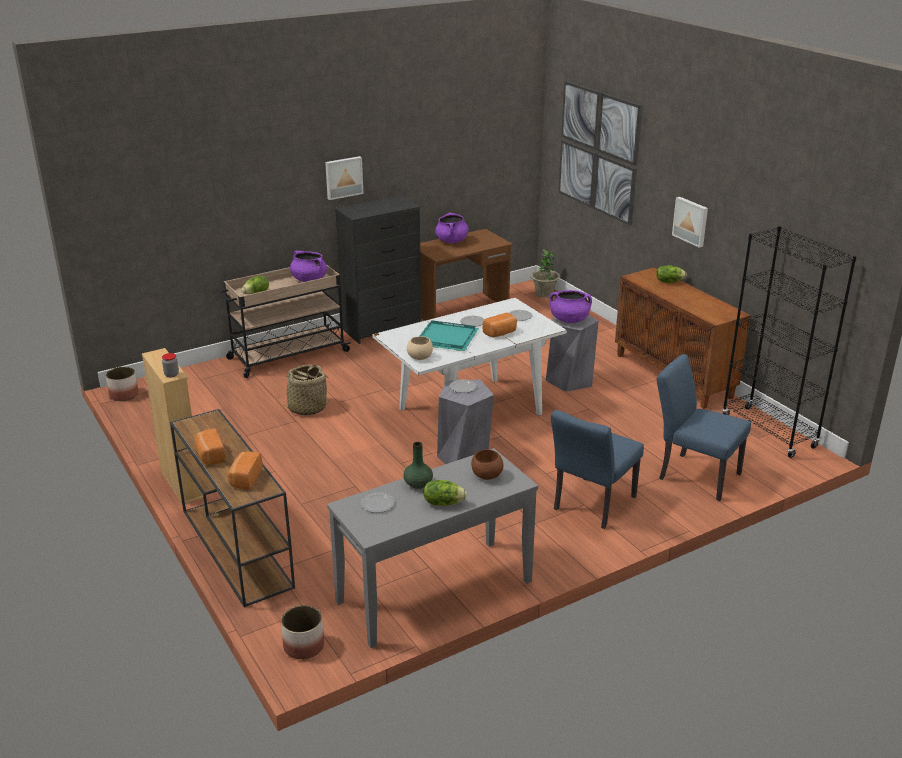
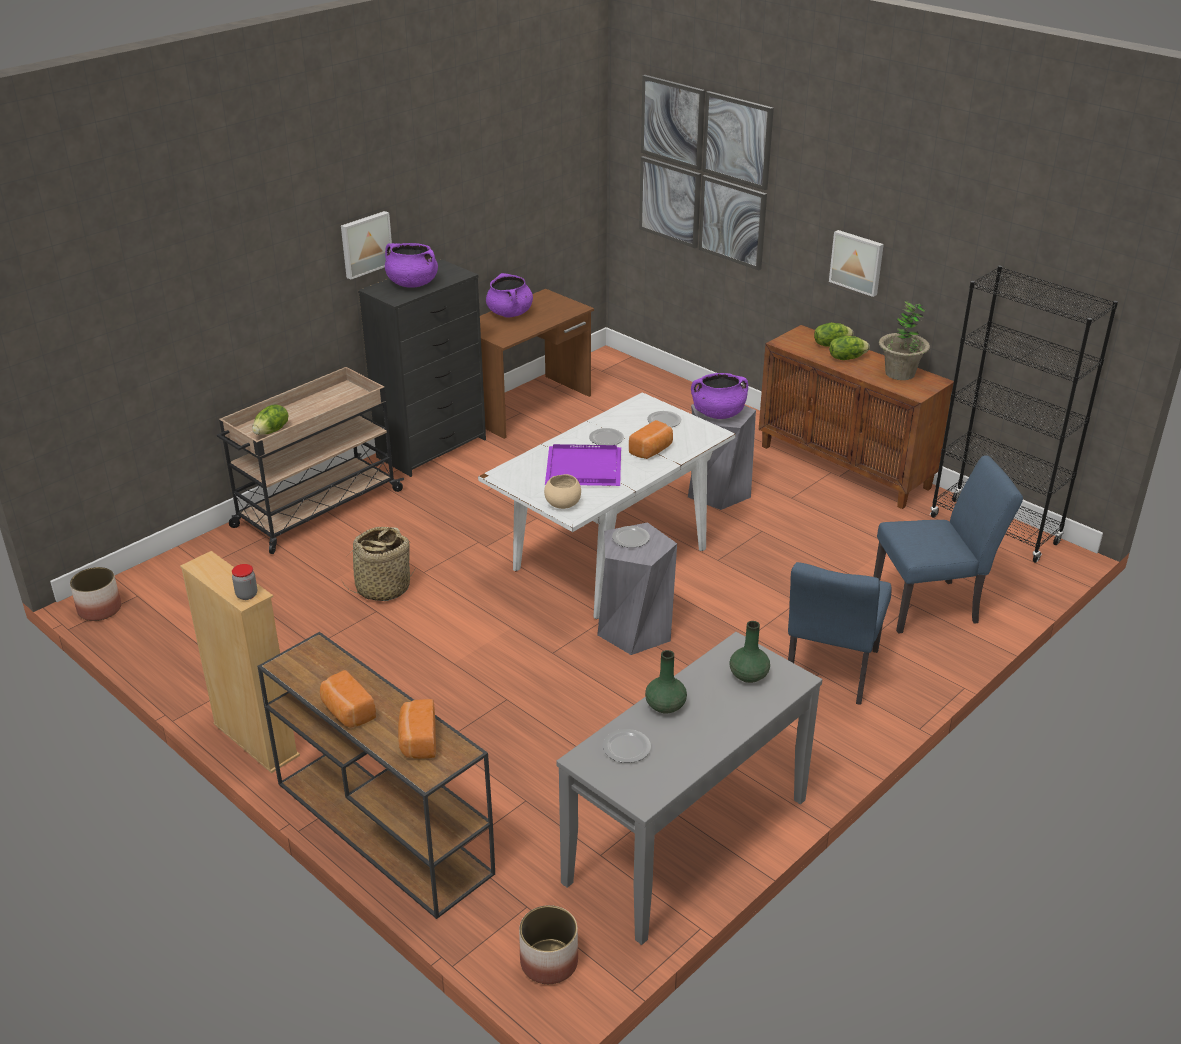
camera: 15 degrees left, 5 degrees up
purple cooking pot [290,251,327,282] -> purple cooking pot moved to [385,243,438,288]
turquoise tray [419,320,479,351] -> purple tray [545,444,621,486]
lettuce [424,480,467,506] -> lettuce moved to [829,336,870,360]
brown bowl [471,450,504,480] -> green vase [730,621,770,683]
potted plant [530,249,561,298] -> potted plant moved to [879,301,930,380]
blue chair [657,354,751,501] -> blue chair turned 150 degrees clockwise [873,455,1023,634]

